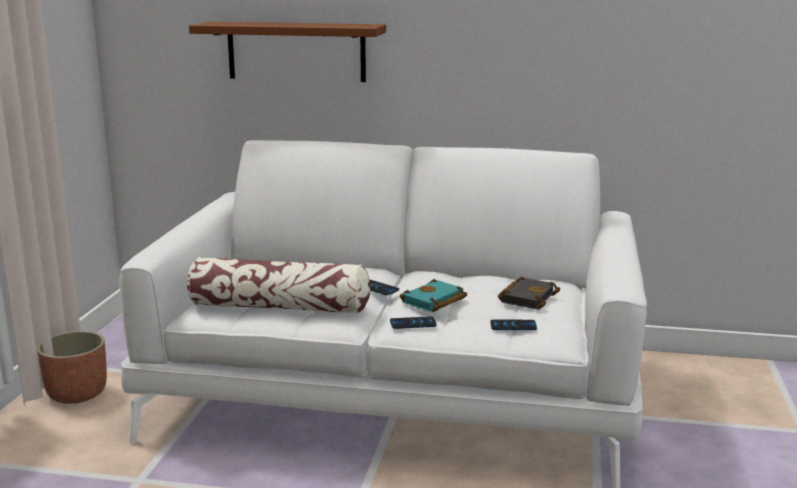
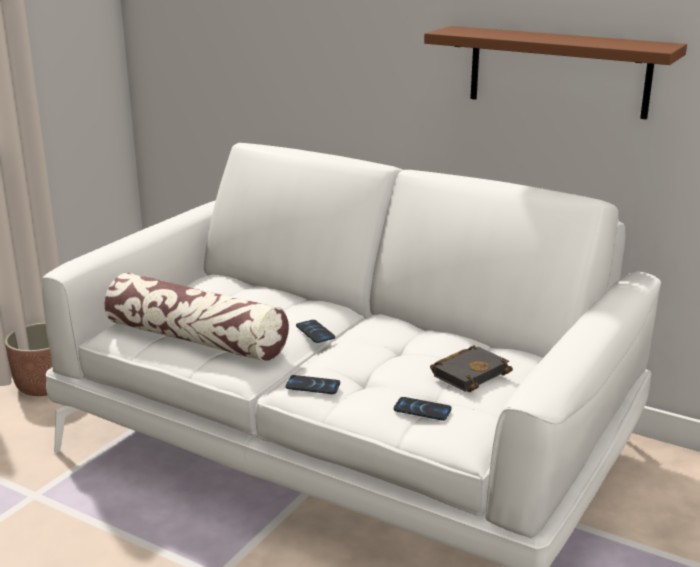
camera: 20 degrees right, 5 degrees up
brown shelf [189,22,386,82] -> brown shelf moved to [424,26,687,119]
turquoise book [400,279,467,312] -> none

